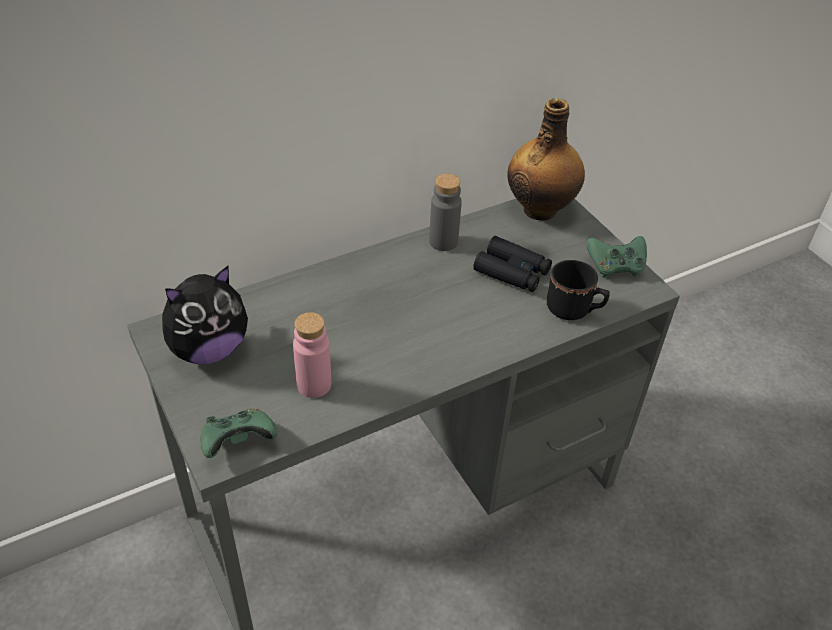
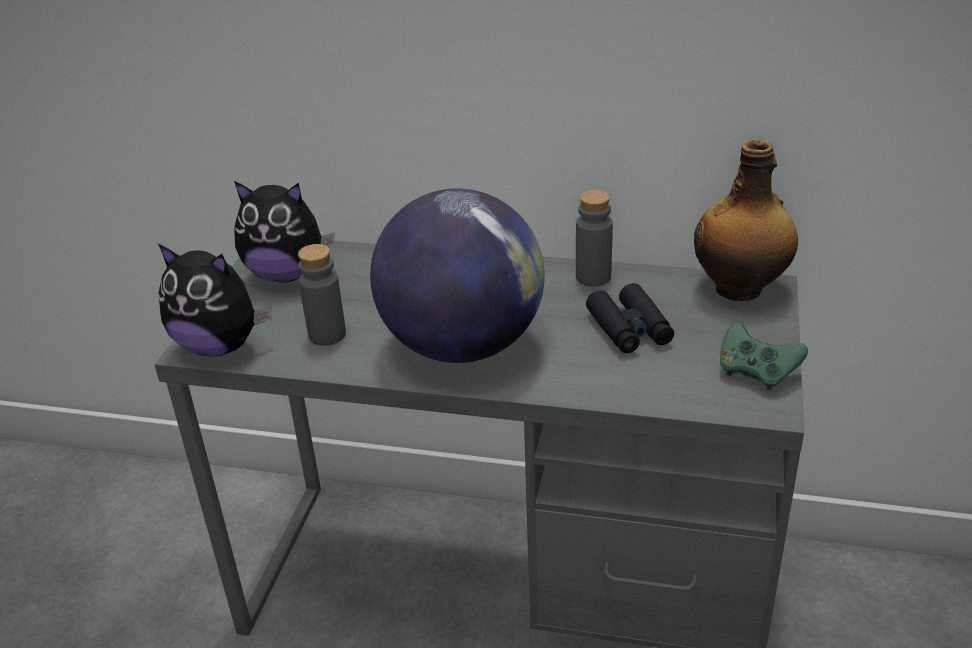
camera: 45 degrees right, 10 degrees down
green game controller [201,409,278,458] -> plush toy [158,244,271,357]
pink bottle [293,312,331,398] -> grey bottle [298,244,346,346]
black mug [547,260,610,320] -> none
none -> globe [370,188,545,363]

